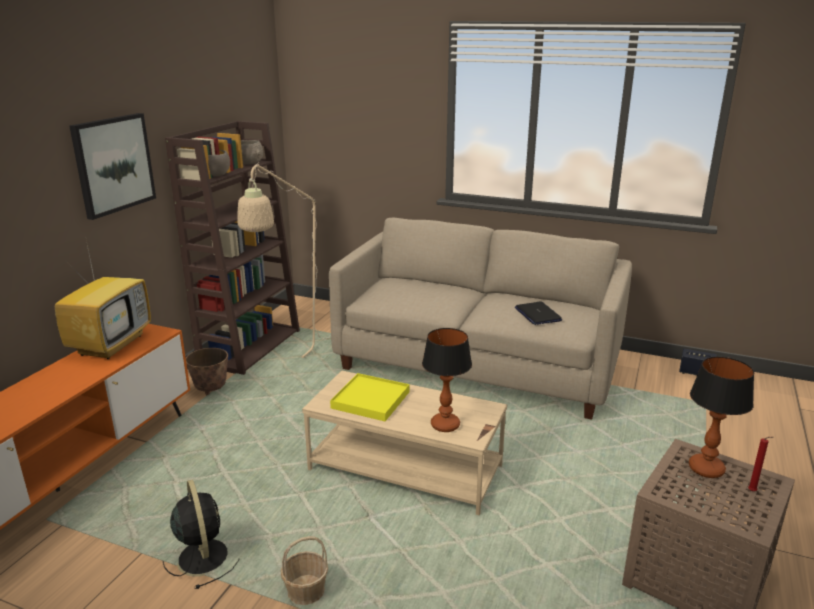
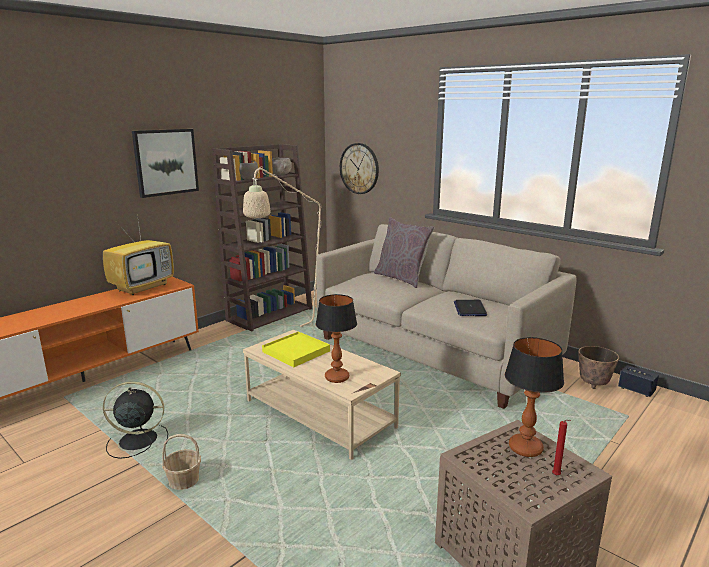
camera: 20 degrees right, 5 degrees down
black fan [162,480,240,589] -> black fan turned 90 degrees counterclockwise [103,381,168,459]
planter [186,348,228,396] -> planter moved to [578,346,619,389]
none -> wall clock [340,143,379,194]
none -> grey pillow [374,217,435,288]

